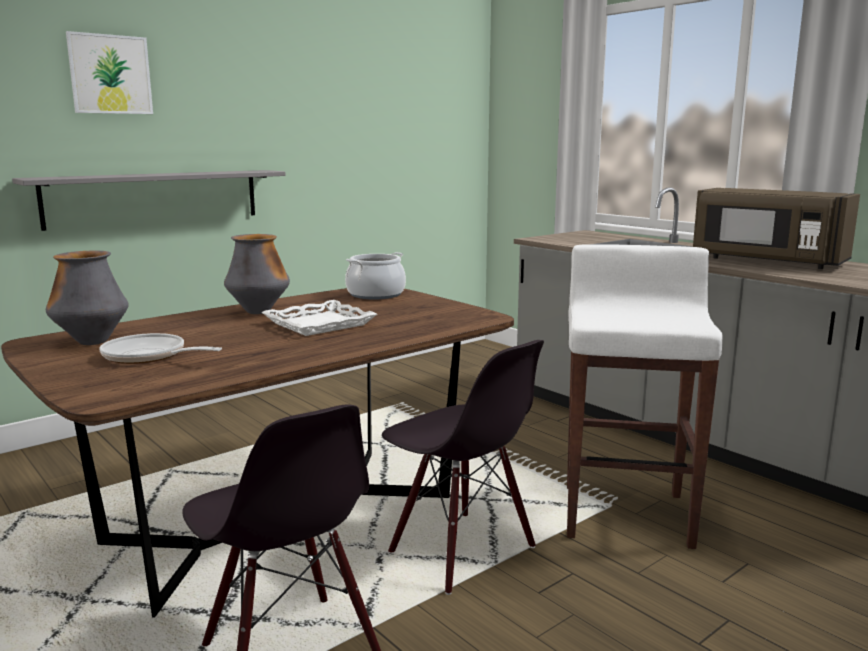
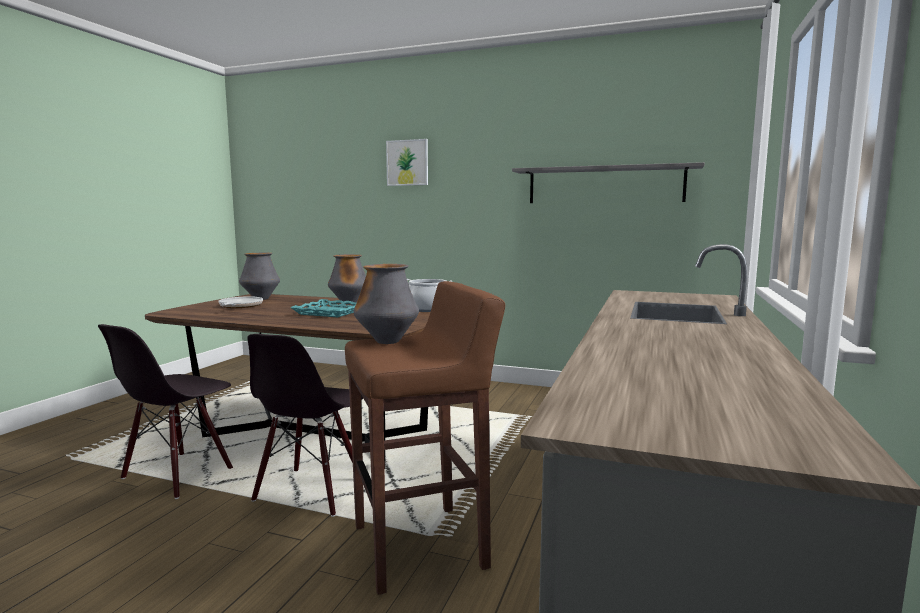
camera: 60 degrees right, 5 degrees down
grey shelf [12,170,286,231] -> grey shelf moved to [512,162,705,203]
white tray [262,300,377,336] -> turquoise tray [290,299,356,317]
white stool [567,244,723,549] -> brown stool [345,281,505,595]
brown microwave [693,188,860,269] -> none
none -> vase [354,264,419,344]

